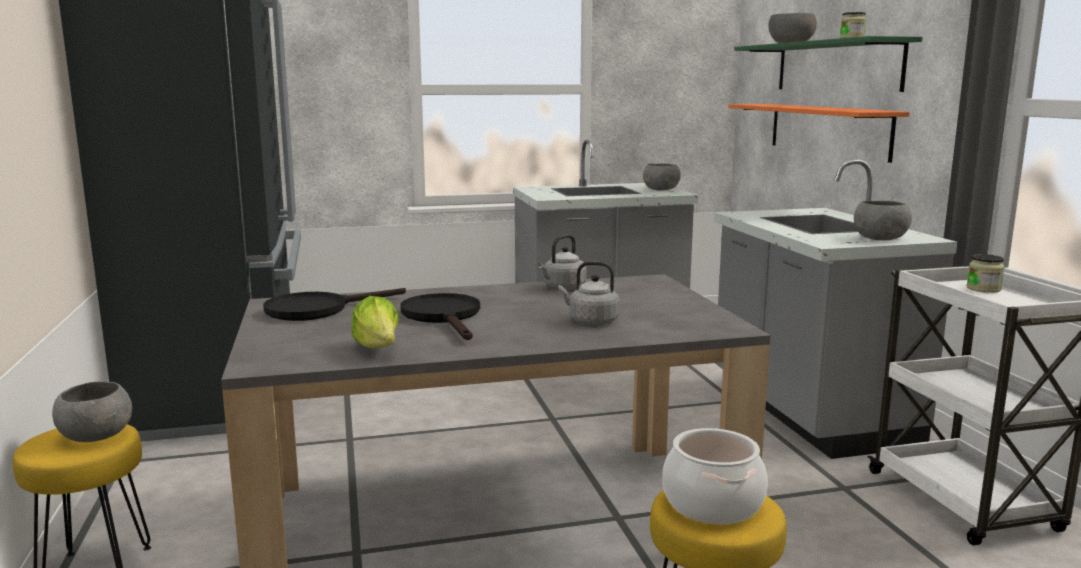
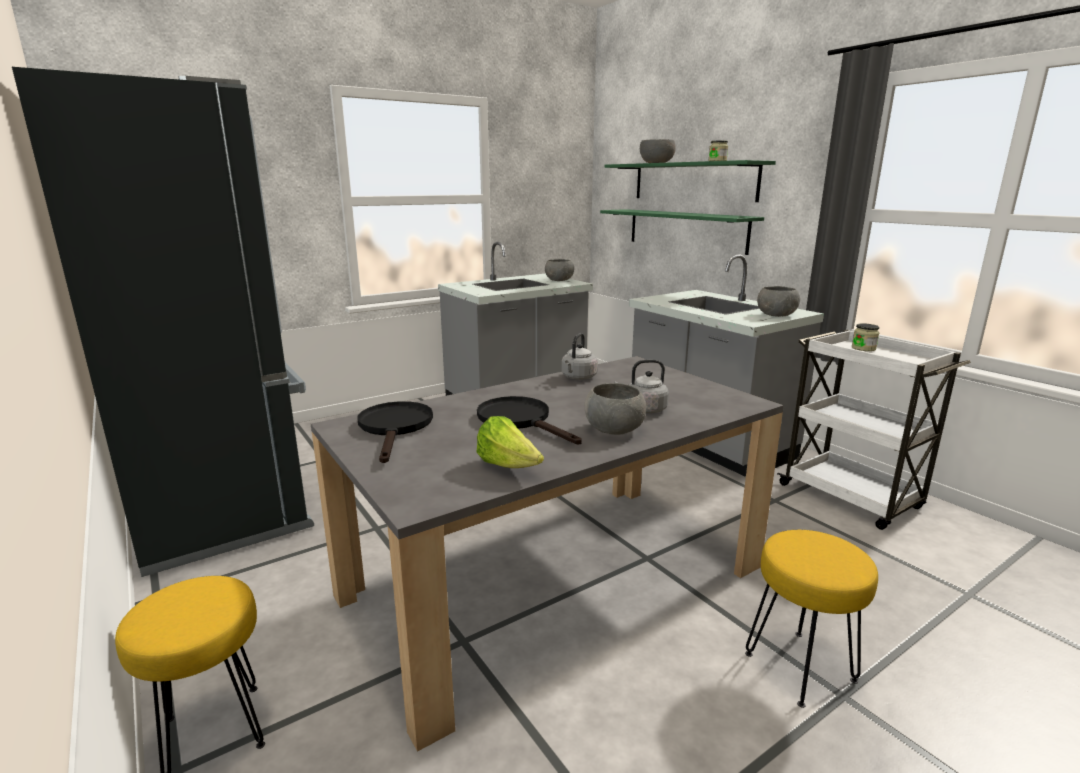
camera: 20 degrees left, 5 degrees up
grey bowl [52,381,132,442] -> grey bowl moved to [584,383,647,435]
black frying pan [263,288,406,321] -> black frying pan turned 135 degrees clockwise [358,401,433,463]
cooking pot [662,428,768,524] -> none
orange shelf [728,104,910,163] -> green shelf [600,209,764,255]

